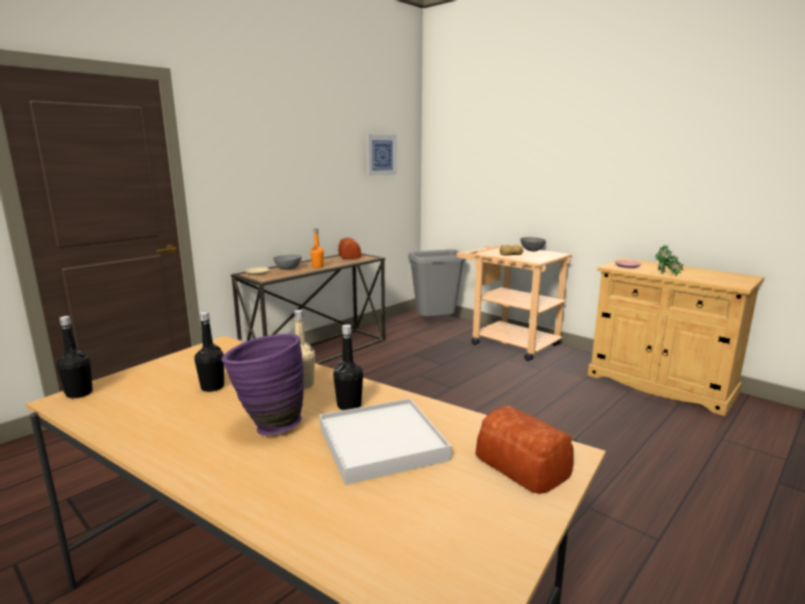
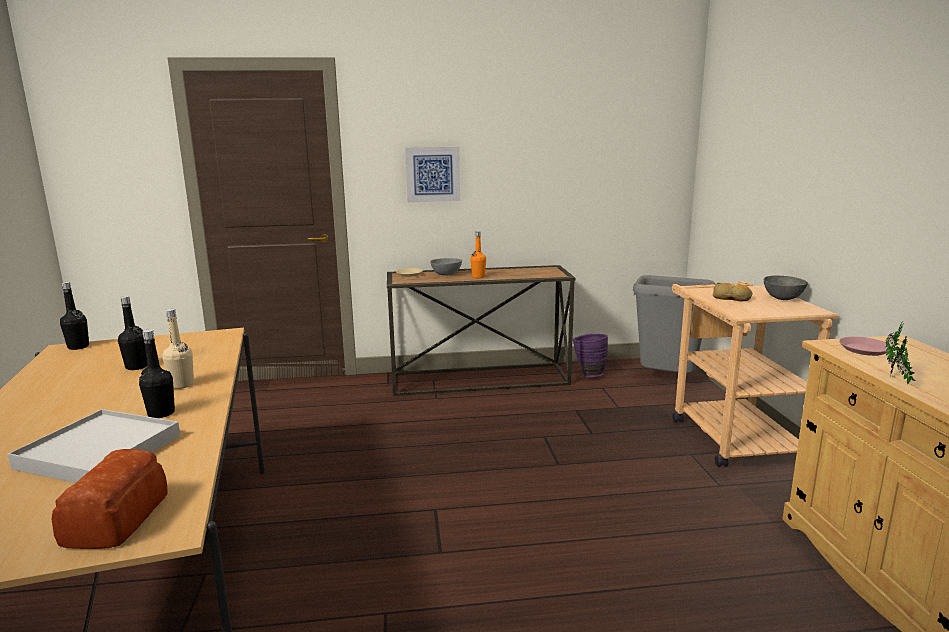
camera: 40 degrees right, 0 degrees up
purple vase [222,334,304,436] -> purple vase moved to [573,334,608,377]
bread [338,238,361,259] -> none
picture [366,134,397,176] -> picture moved to [405,147,460,202]

